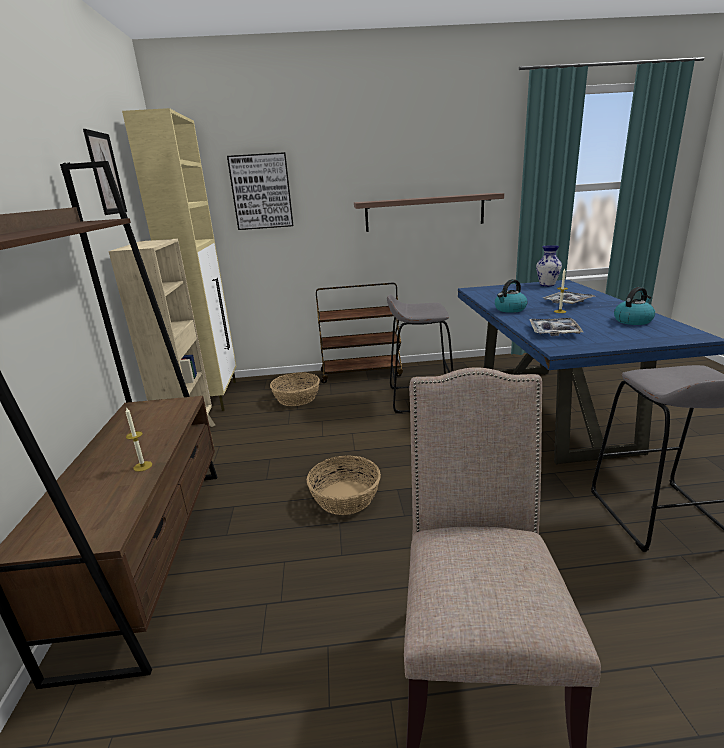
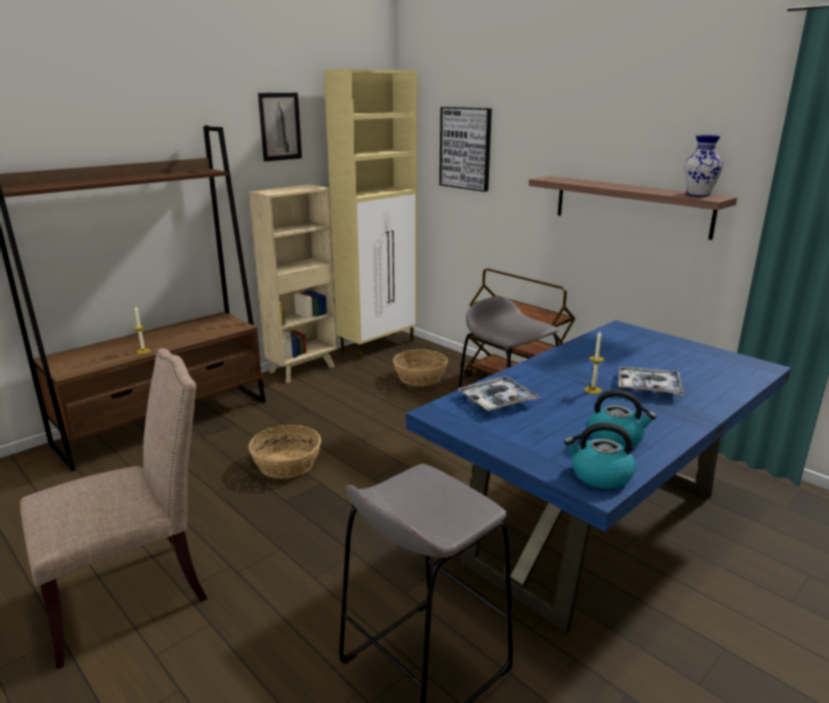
camera: 50 degrees right, 0 degrees up
kettle [495,279,528,313] -> kettle moved to [564,423,635,489]
vase [536,245,562,286] -> vase moved to [684,135,723,196]

